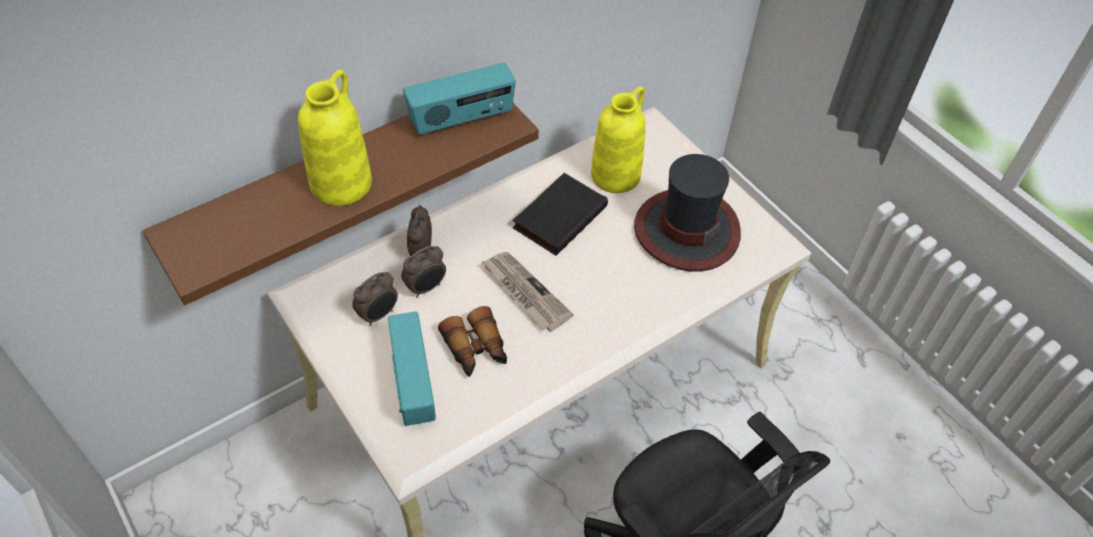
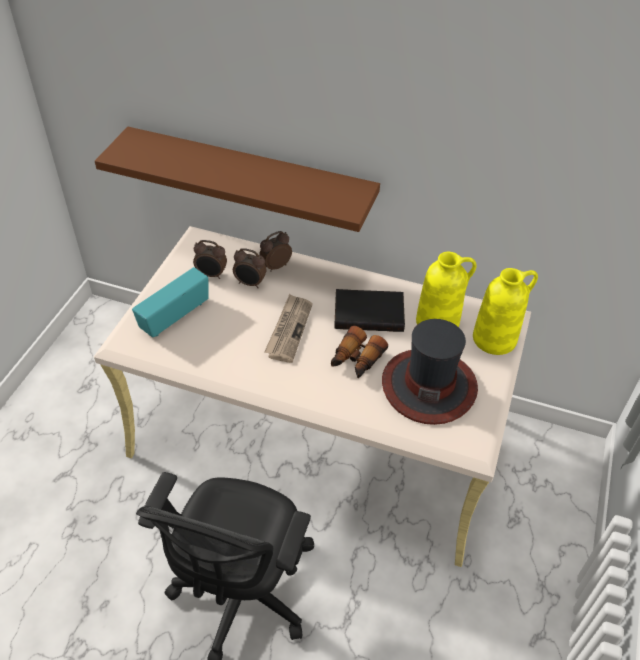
camera: 55 degrees right, 5 degrees down
yellow vase [298,70,372,206] -> yellow vase moved to [473,268,538,355]
radio [403,62,516,136] -> none
binoculars [438,306,507,377] -> binoculars moved to [331,326,388,378]

